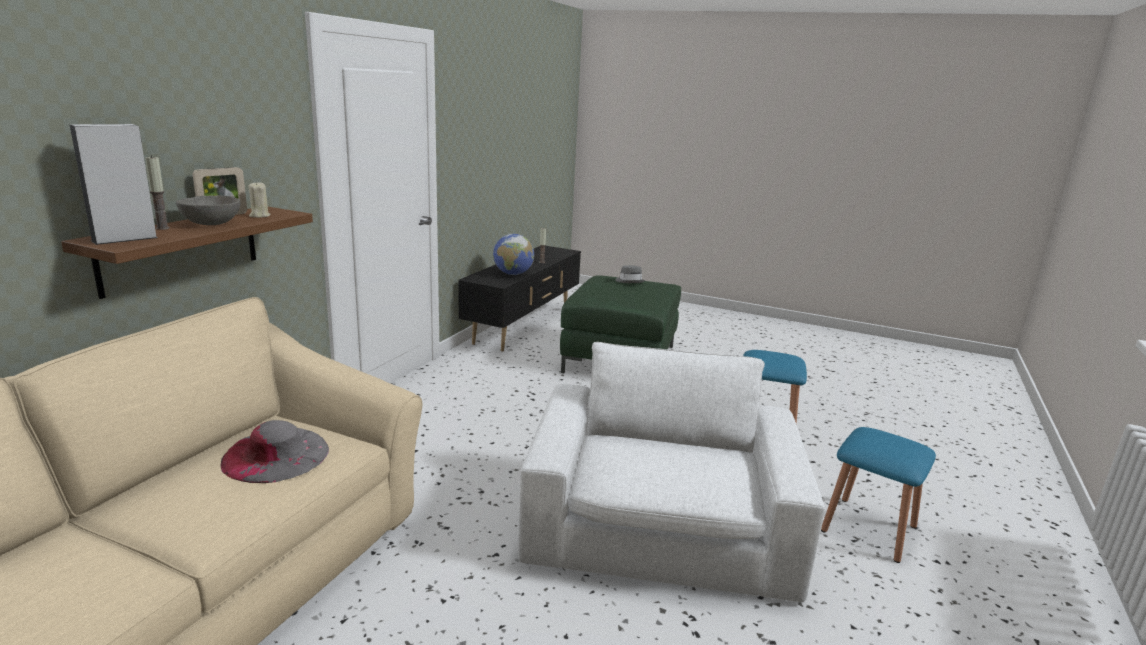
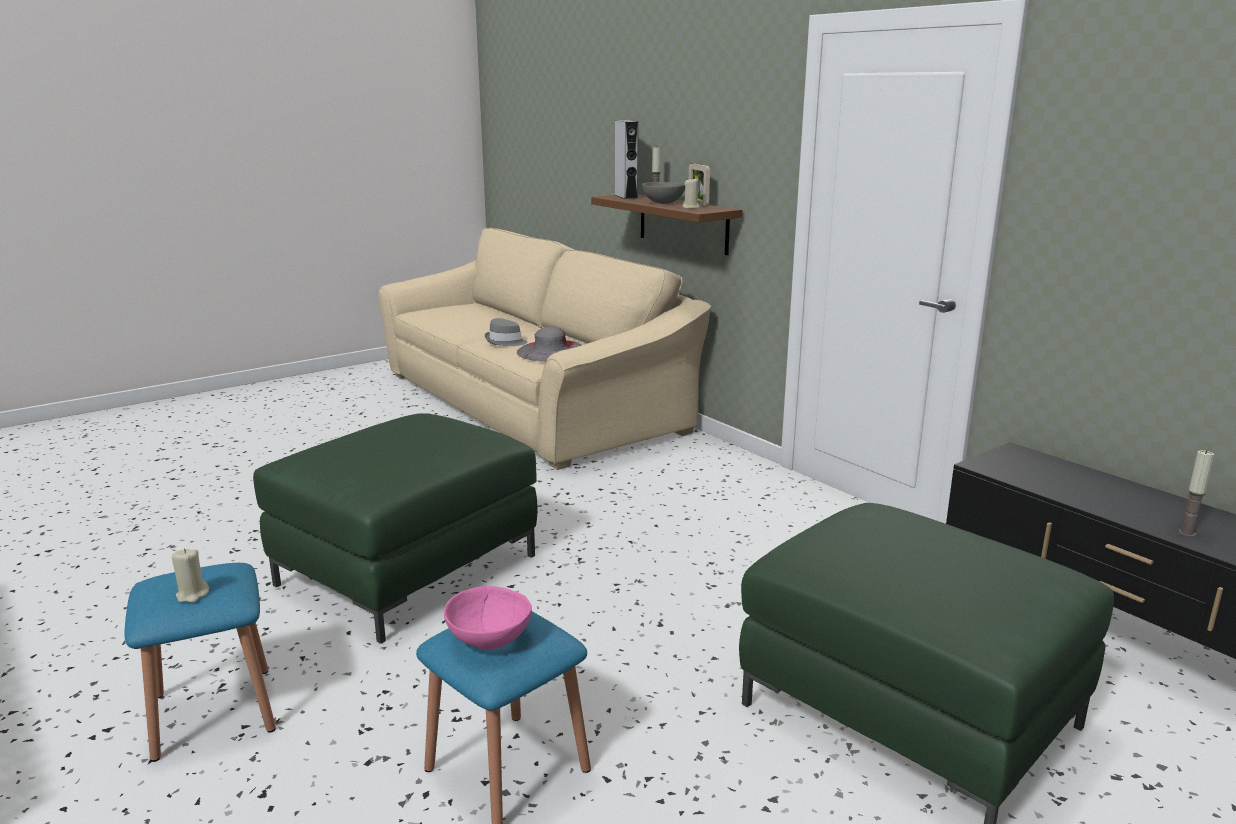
camera: 120 degrees right, 0 degrees up
globe [493,234,534,275] -> none
white armchair [518,342,825,602] -> green ottoman [253,413,538,644]
grey hat [615,265,645,283] -> grey hat moved to [485,318,528,346]
none -> beige candle [172,548,209,603]
none -> pink bowl [444,586,532,649]

